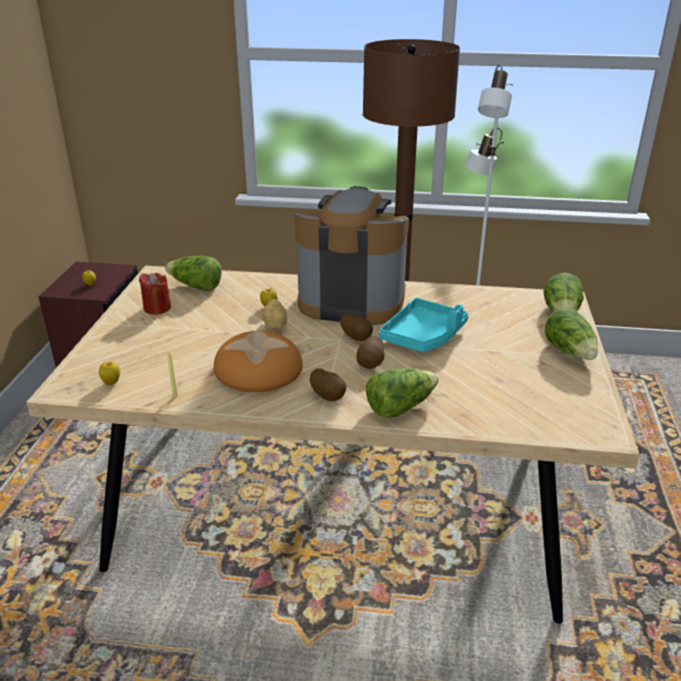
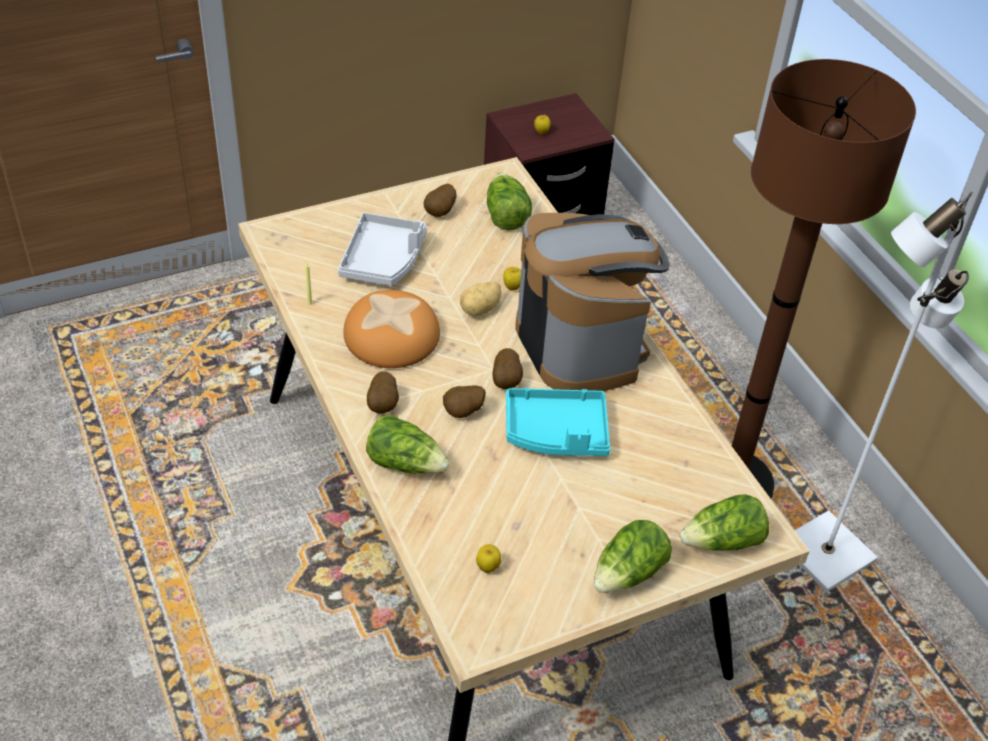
camera: 55 degrees right, 15 degrees up
apple [99,362,120,385] -> apple moved to [476,544,501,573]
red candle [139,273,171,315] -> potato [424,184,457,217]
none -> grey tray [338,212,427,286]

